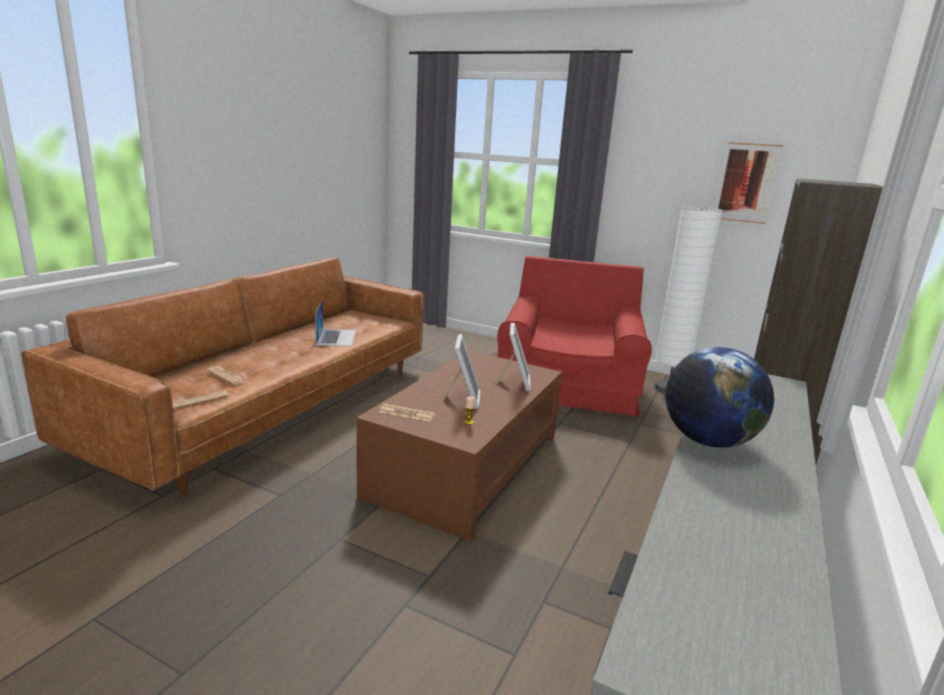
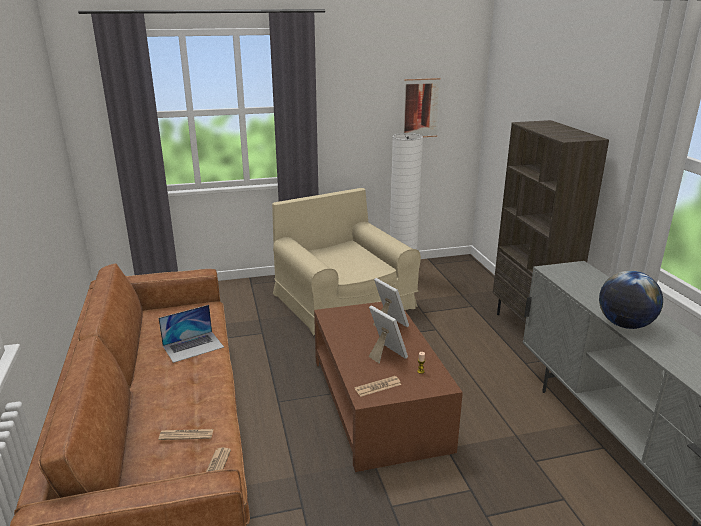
camera: 40 degrees left, 5 degrees up
laptop [315,300,356,346] -> laptop turned 105 degrees clockwise [159,305,224,363]
red armchair [497,256,652,417] -> beige armchair [272,188,421,336]

